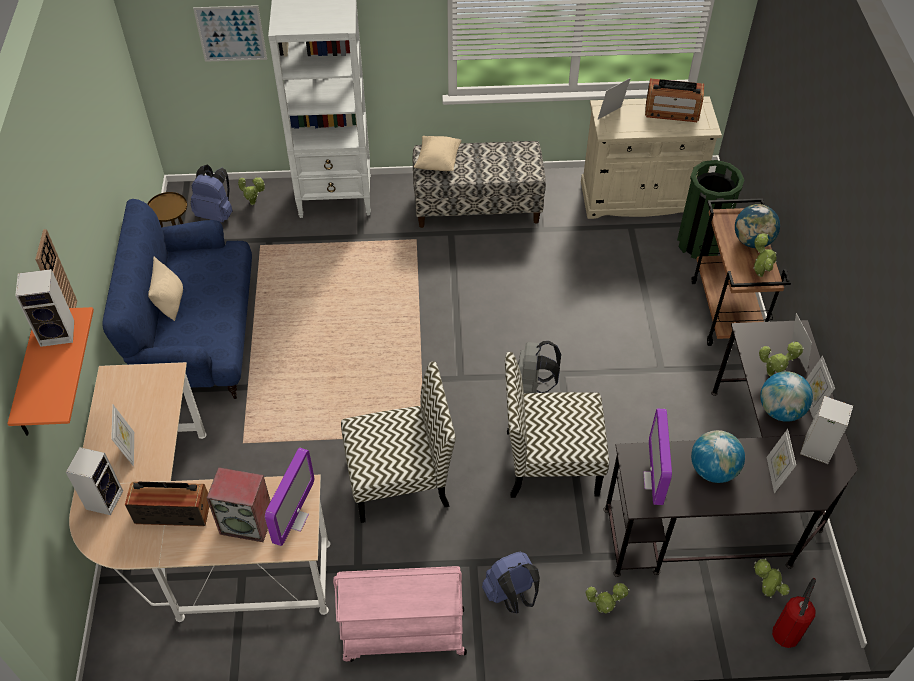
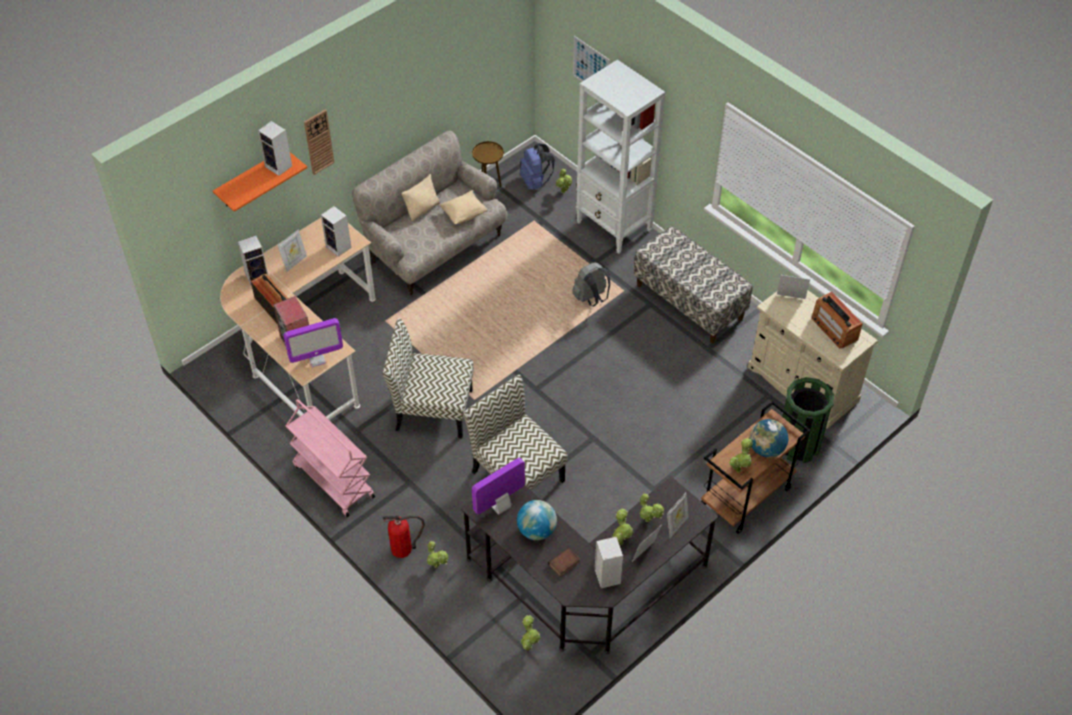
camera: 50 degrees right, 0 degrees up
blue sofa [103,199,252,399] -> beige sofa [352,131,508,295]
chair [341,361,456,523] -> chair turned 150 degrees clockwise [383,319,474,438]
beige pillow [414,136,462,171] -> beige pillow moved to [439,190,488,224]
blue backpack [482,551,540,613] -> none
grey backpack [518,341,561,394] -> grey backpack moved to [572,262,610,307]
globe [760,371,813,422] -> potted plant [612,509,633,545]
picture frame [767,429,796,493] -> book [548,547,580,577]
fire extinguisher [772,578,816,648] -> fire extinguisher moved to [383,515,425,558]
none -> speaker [321,206,351,257]

